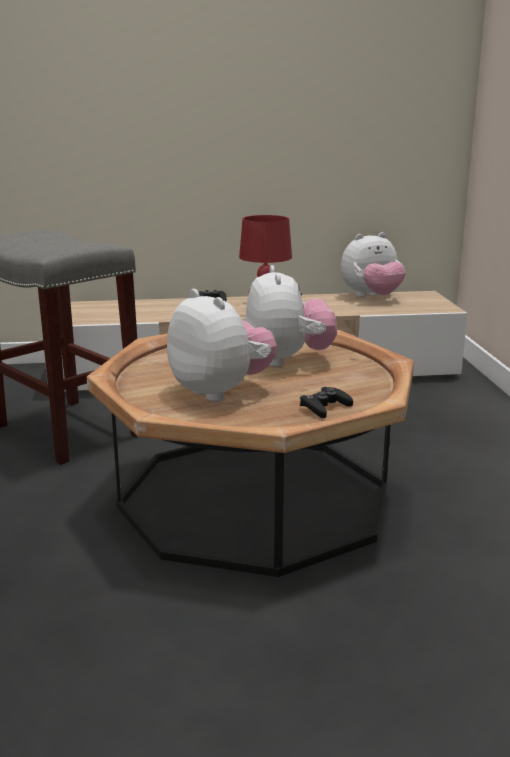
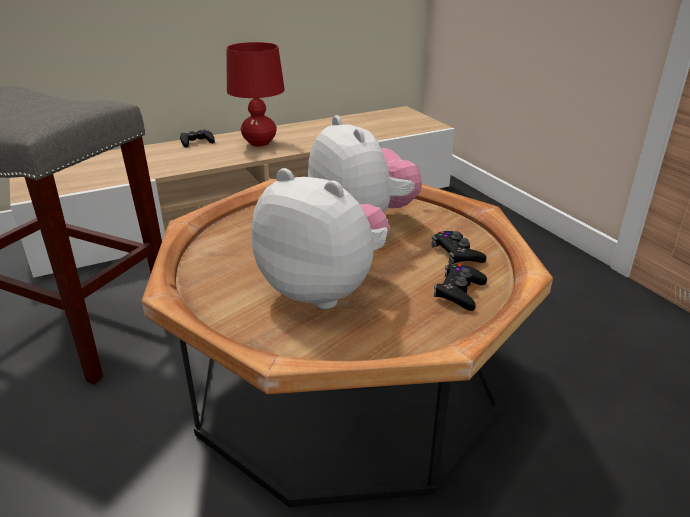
camera: 20 degrees left, 10 degrees up
plush toy [341,232,406,297] -> none
none -> black game controller [431,231,486,264]

